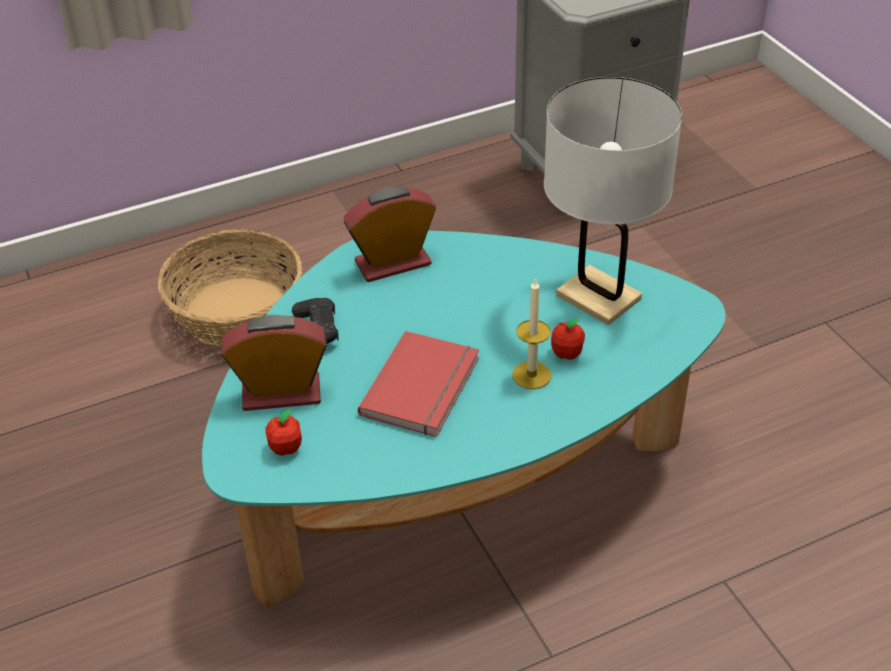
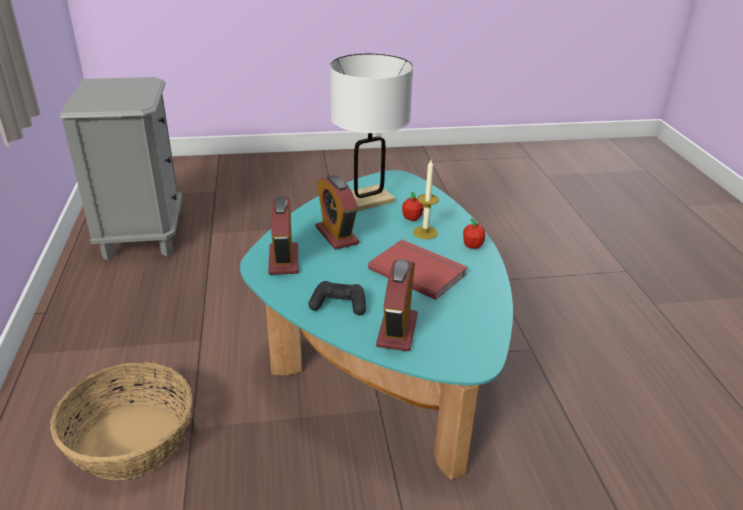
camera: 75 degrees left, 10 degrees down
apple [265,410,302,456] -> apple moved to [463,218,485,249]
none -> alarm clock [316,175,359,250]

